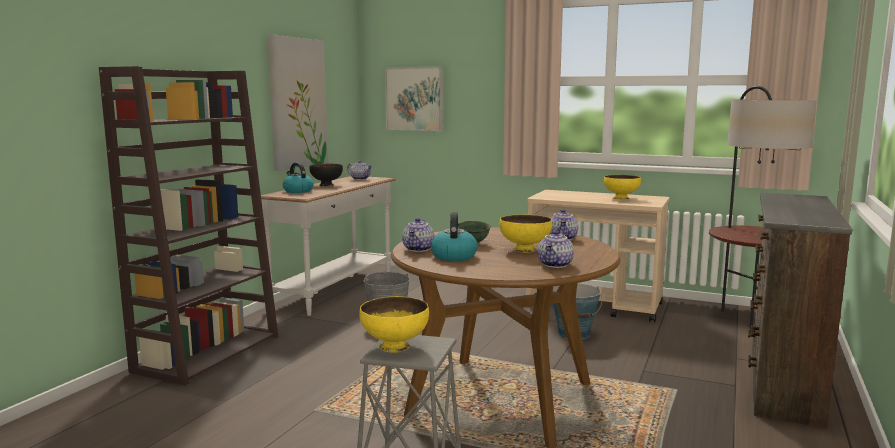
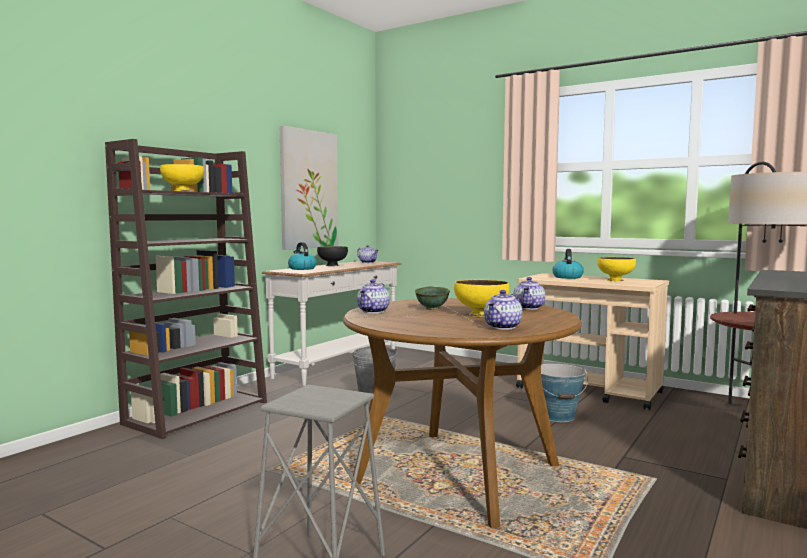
camera: 10 degrees right, 5 degrees down
yellow bowl [359,296,429,353] -> yellow bowl moved to [160,164,204,192]
picture [385,67,443,131] -> none
kettle [431,212,478,261] -> kettle moved to [552,249,584,279]

